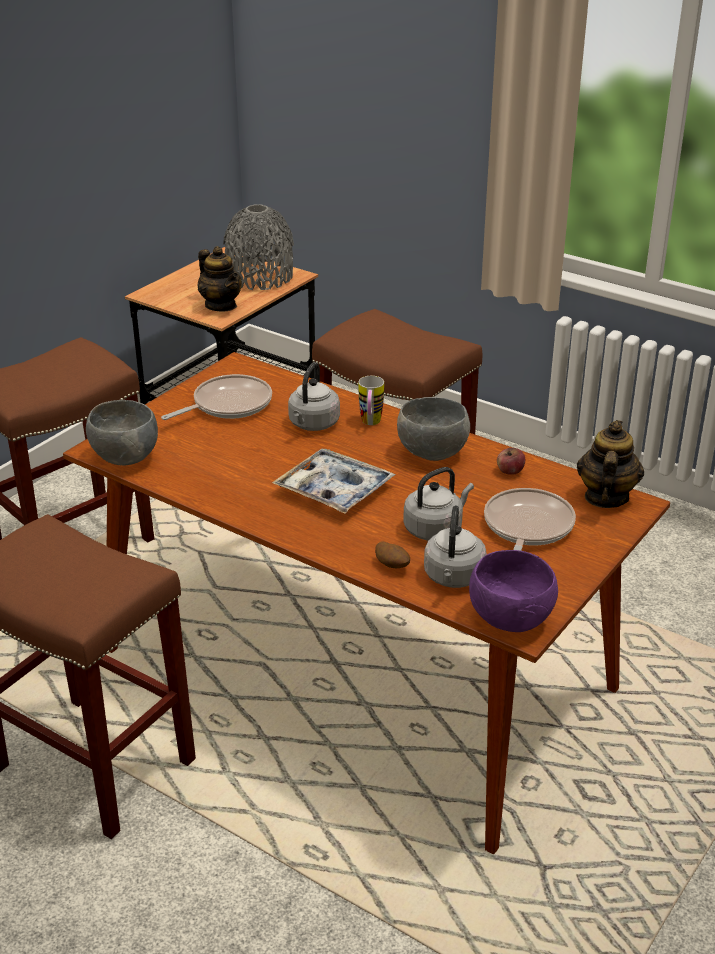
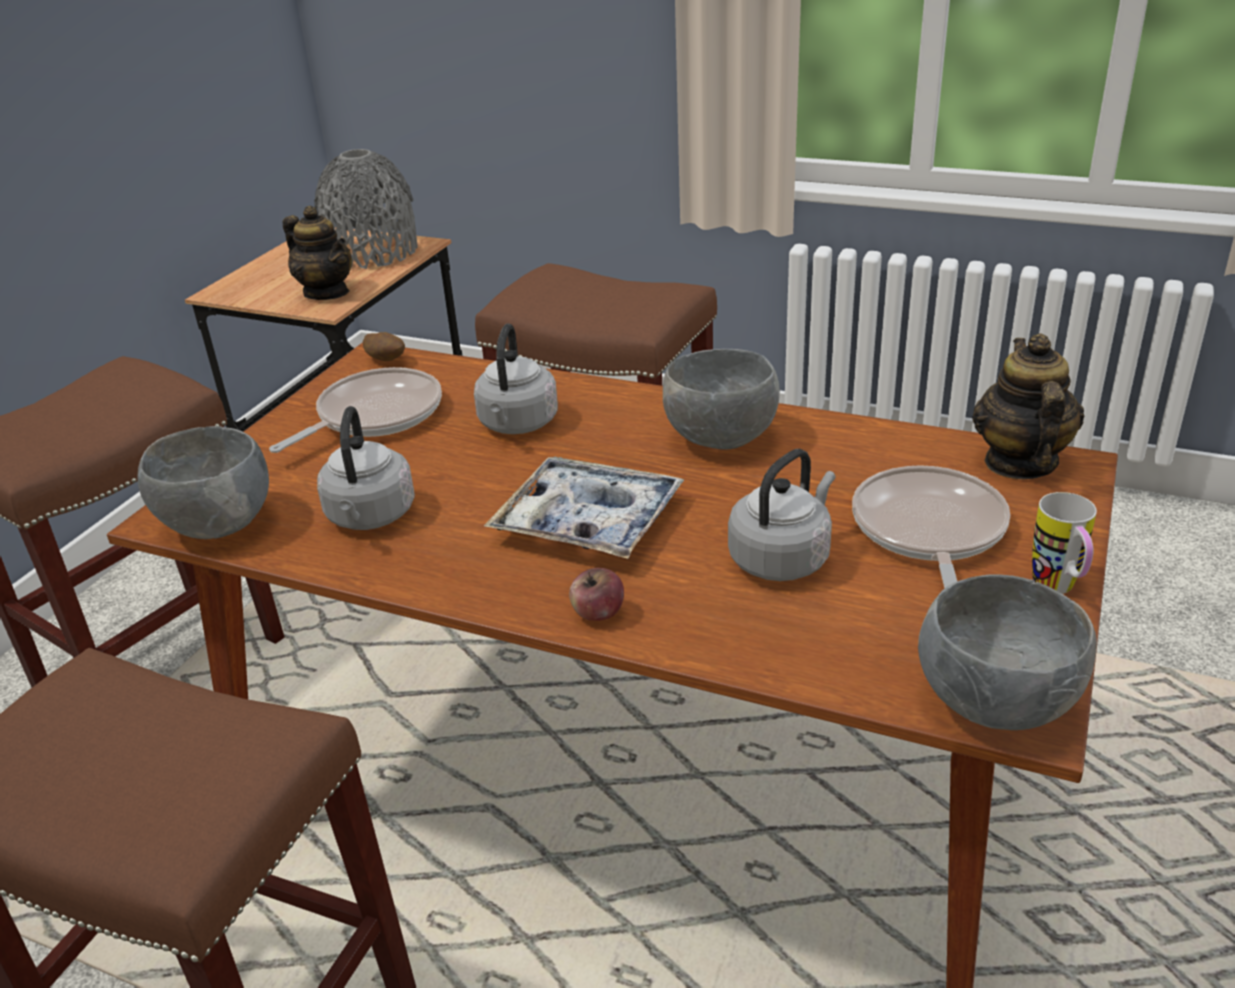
camera: 10 degrees left, 0 degrees up
mug [359,376,384,425] -> mug moved to [1032,492,1097,594]
potato [375,542,410,568] -> potato moved to [363,332,405,361]
grey kettle [424,505,487,588] -> grey kettle moved to [317,406,415,530]
purple bowl [469,550,558,632] -> grey bowl [918,574,1097,730]
apple [497,448,525,475] -> apple moved to [569,568,624,621]

